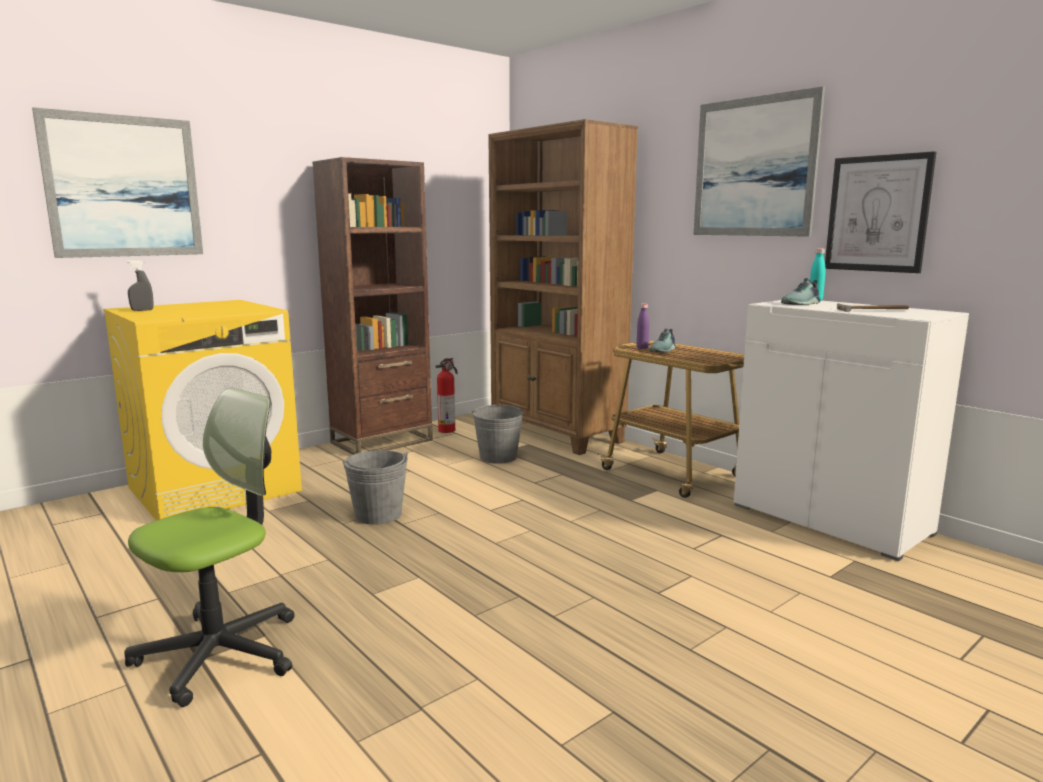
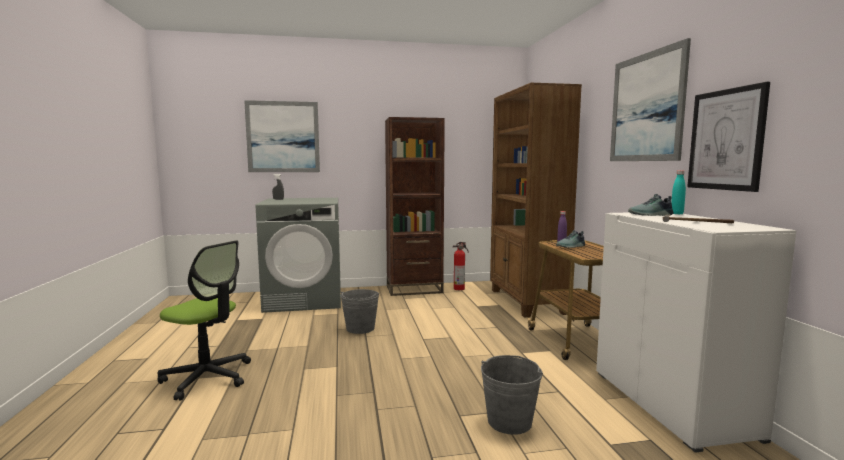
camera: 30 degrees right, 5 degrees down
yellow washing machine [103,300,302,521] -> grey washing machine [255,198,341,313]
office chair [124,388,295,707] -> office chair turned 45 degrees clockwise [157,240,251,401]
grey bucket [472,405,524,464] -> grey bucket moved to [481,355,543,435]

